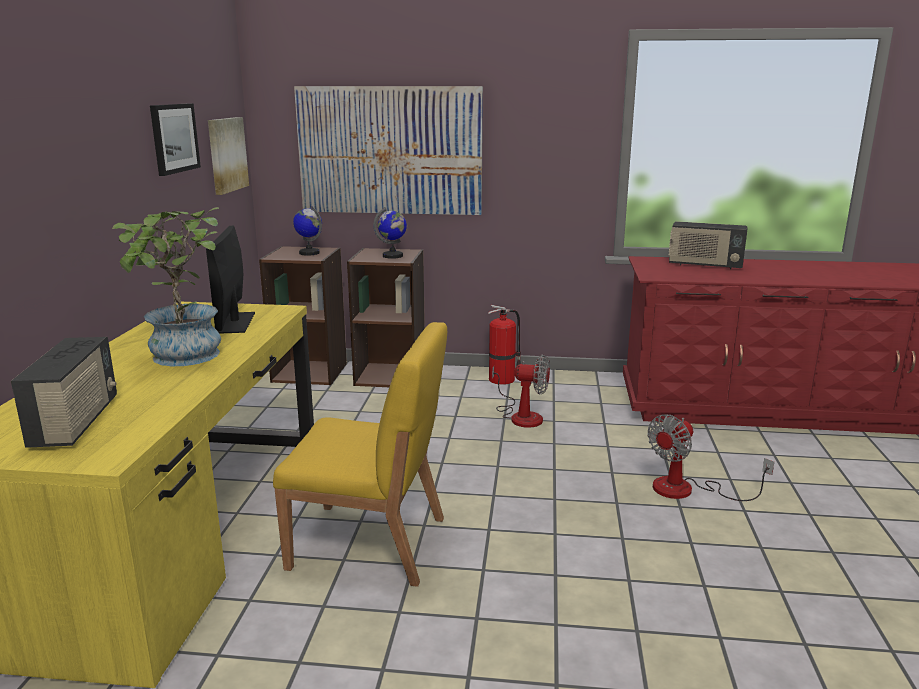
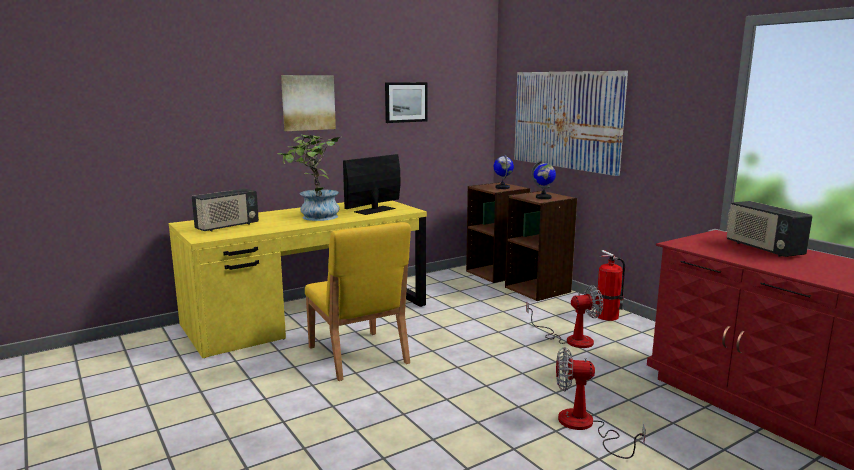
camera: 50 degrees right, 5 degrees down
picture [208,117,249,195] -> picture moved to [281,75,336,131]
fan [492,354,550,428] -> fan turned 75 degrees counterclockwise [526,285,603,348]

